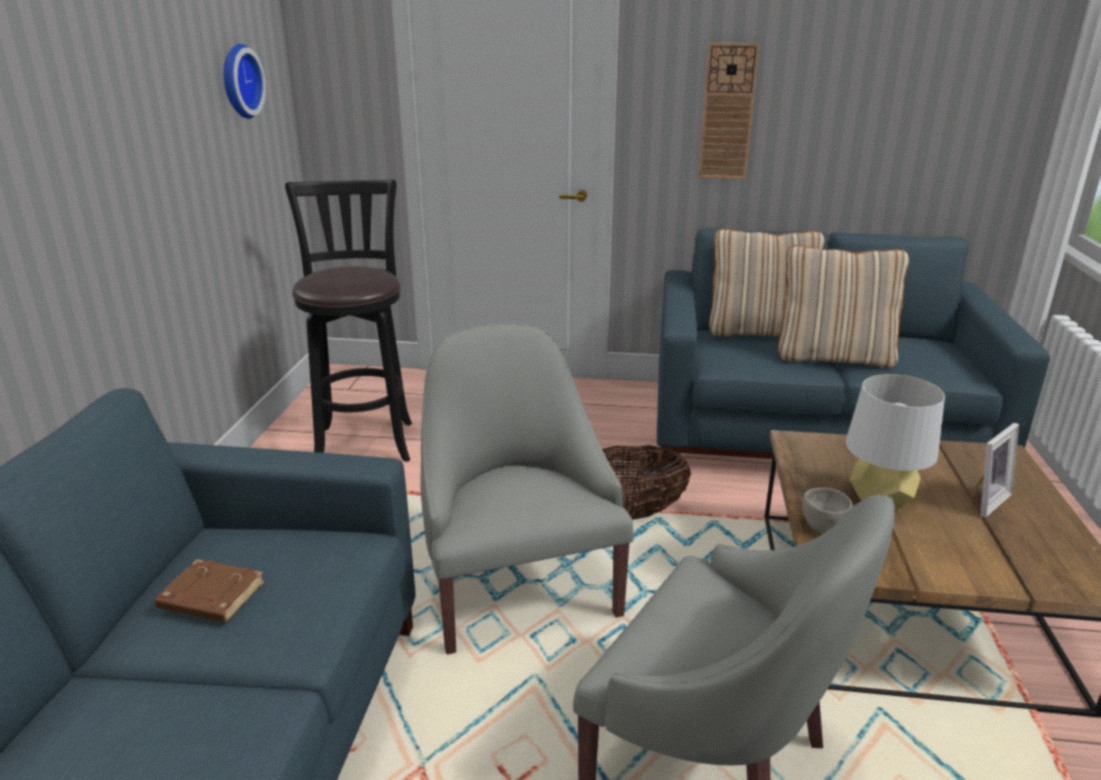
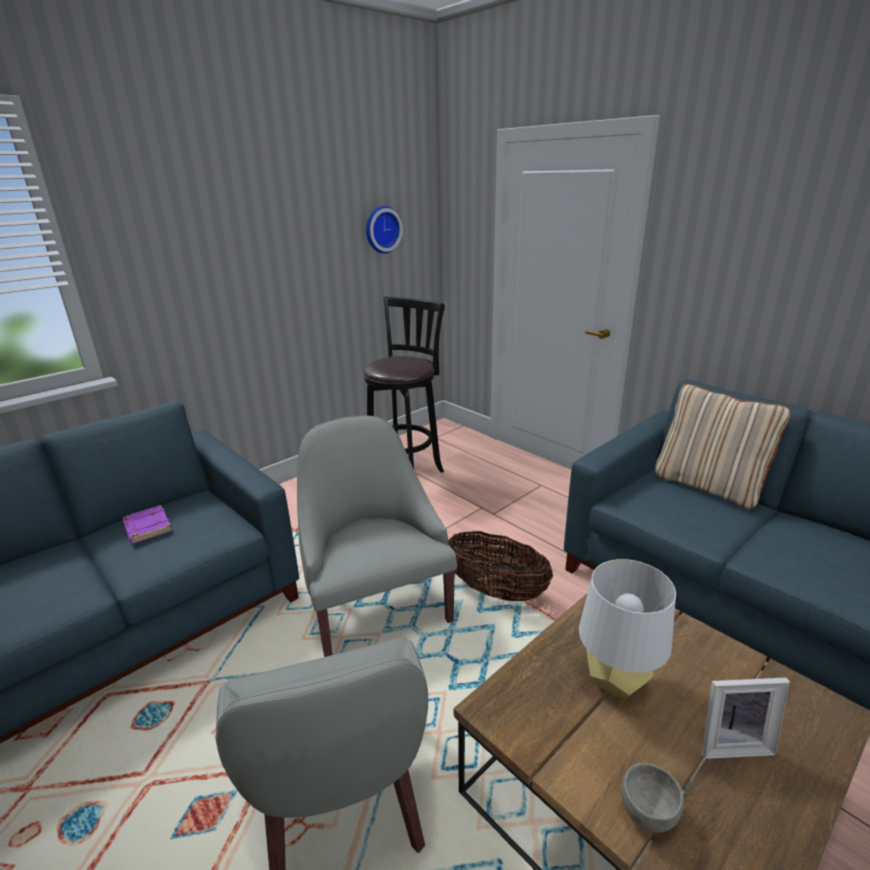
camera: 40 degrees right, 0 degrees up
brown book [155,559,264,622] -> purple book [122,505,172,544]
grey armchair [420,324,634,655] -> grey armchair turned 45 degrees counterclockwise [297,416,457,657]
wall clock [698,43,760,180] -> none
beige pillow [778,245,909,368] -> none
grey bowl [802,488,853,532] -> grey bowl moved to [621,763,684,833]

